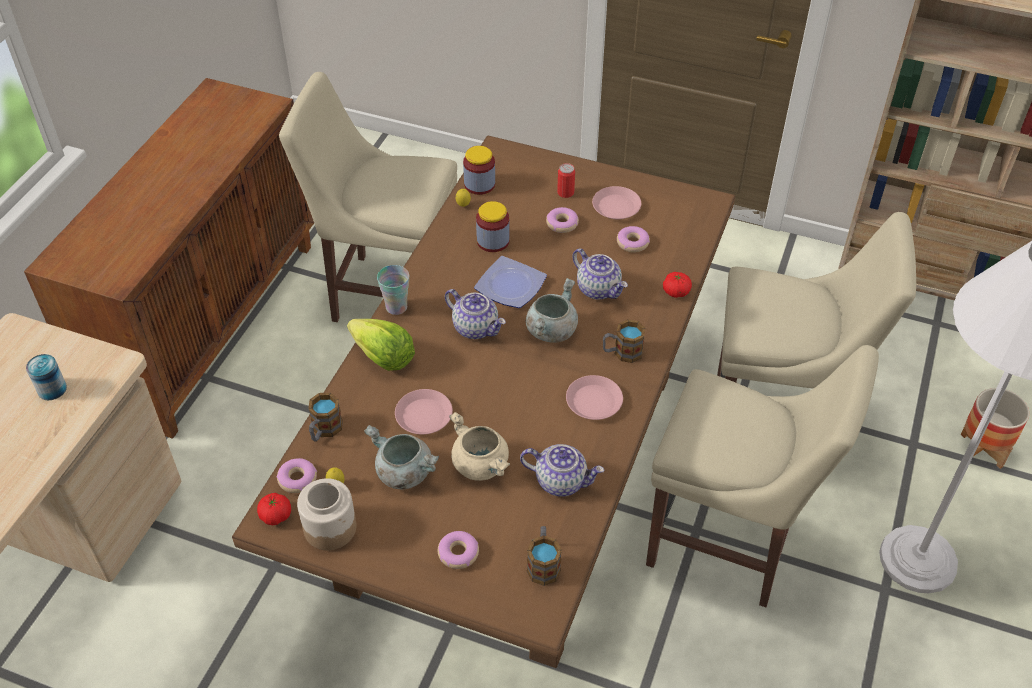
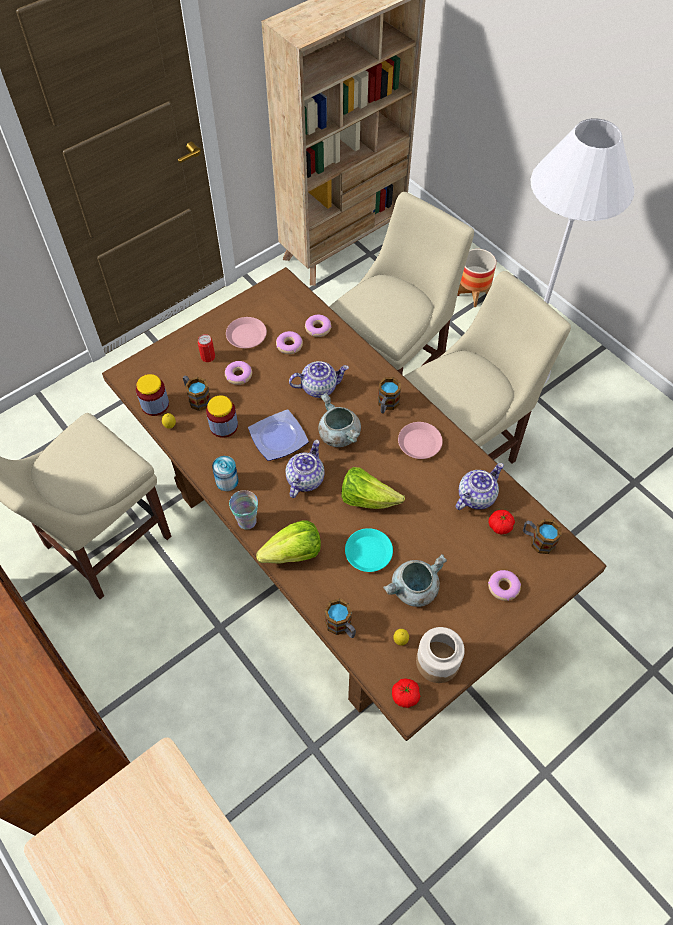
camera: 60 degrees left, 10 degrees up
can [26,354,67,400] -> can moved to [212,456,239,491]
donut [277,458,317,493] -> donut moved to [305,315,331,337]
pink plate [395,389,453,435] -> turquoise plate [345,528,393,572]
teapot [445,289,506,339] -> teapot turned 45 degrees counterclockwise [285,440,325,498]
beige cooking pot [449,412,510,481] -> none
tomato [663,272,692,298] -> tomato moved to [488,510,515,534]
none -> mug [183,376,211,411]
none -> lettuce [341,467,405,509]

